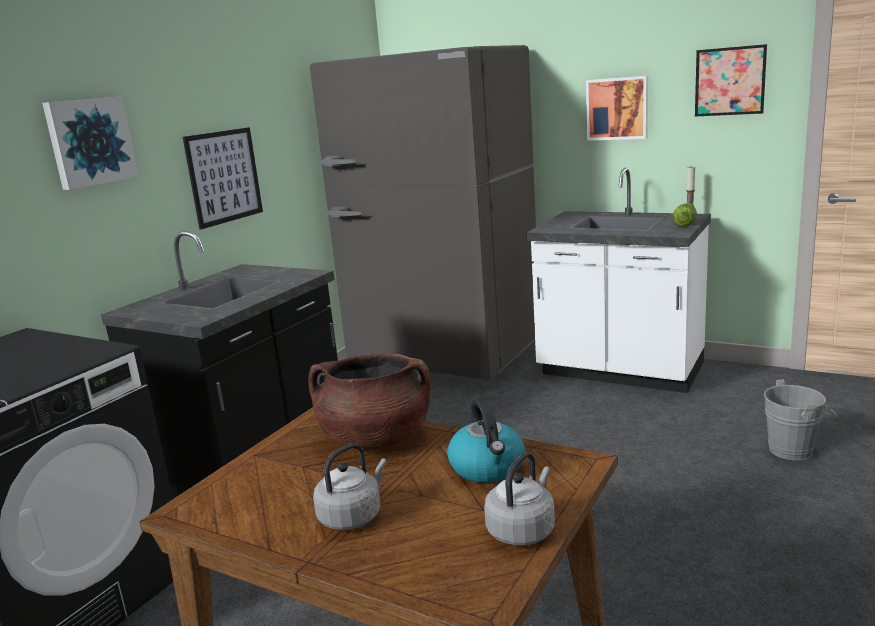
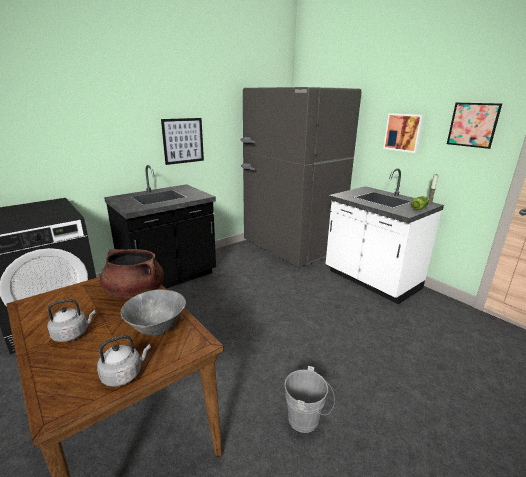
camera: 20 degrees right, 5 degrees up
picture [42,97,139,190] -> none
kettle [447,397,525,483] -> grey bowl [121,289,186,336]
grey bucket [764,379,837,460] -> grey bucket moved to [284,366,335,433]

